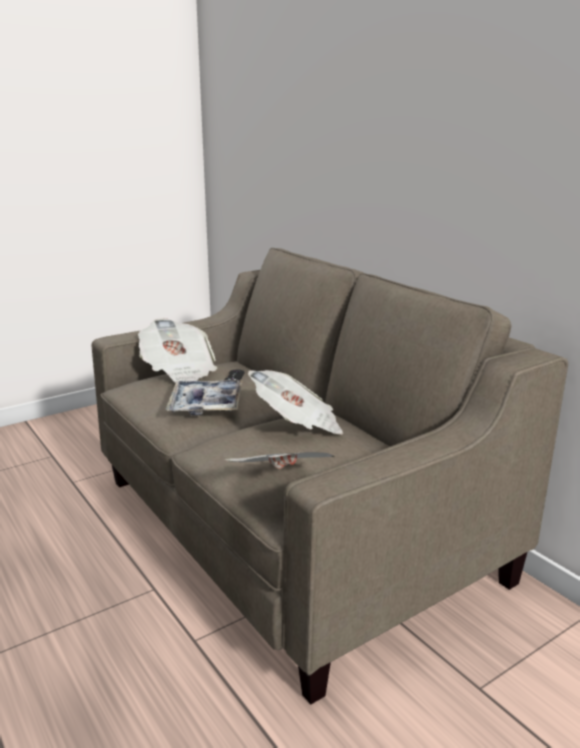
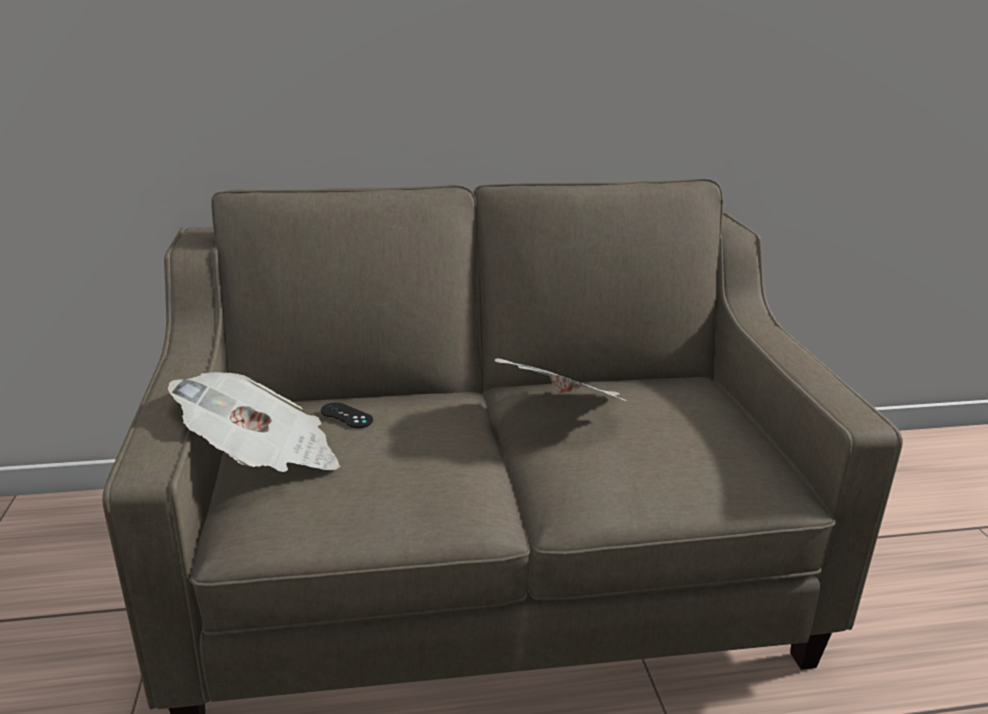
camera: 65 degrees left, 5 degrees up
tray [166,380,242,416] -> none
newspaper [223,452,335,469] -> none

